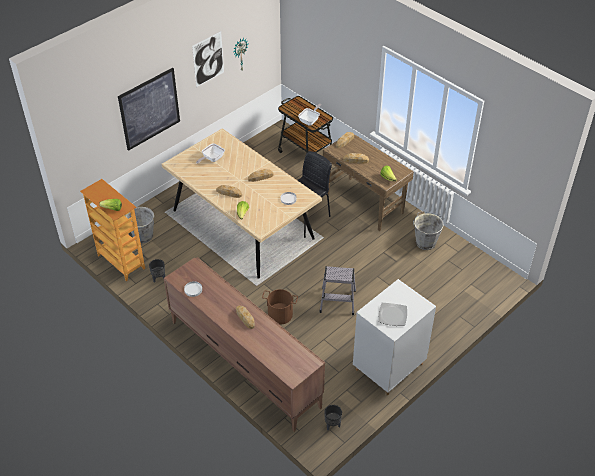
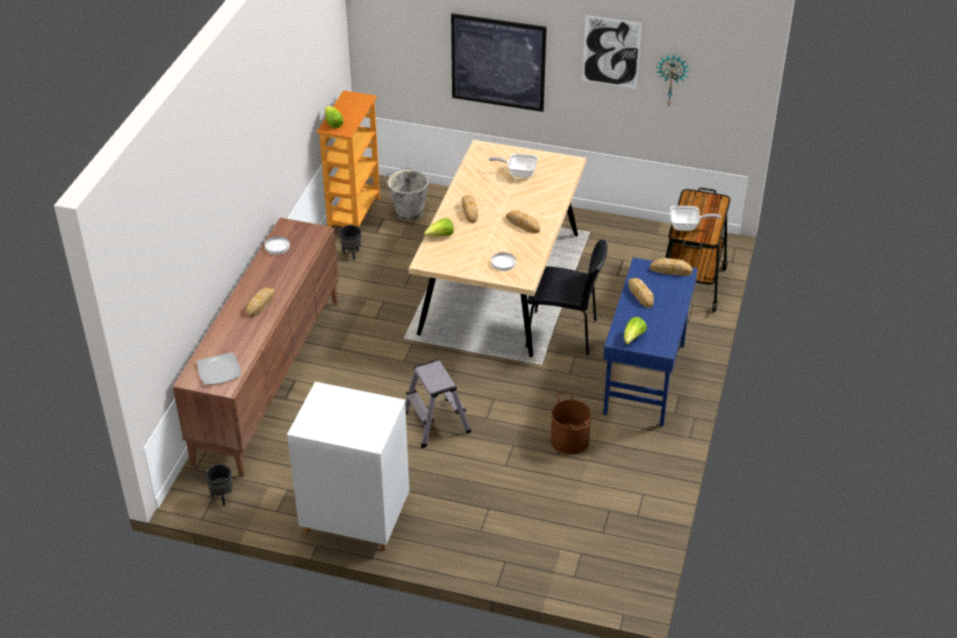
camera: 60 degrees right, 5 degrees down
brown bucket [262,289,298,325] -> brown bucket moved to [551,391,591,455]
brown console table [323,134,414,231] -> blue console table [603,257,698,426]
plate [379,303,407,326] -> plate moved to [197,352,241,385]
grey bucket [413,211,444,250] -> none

